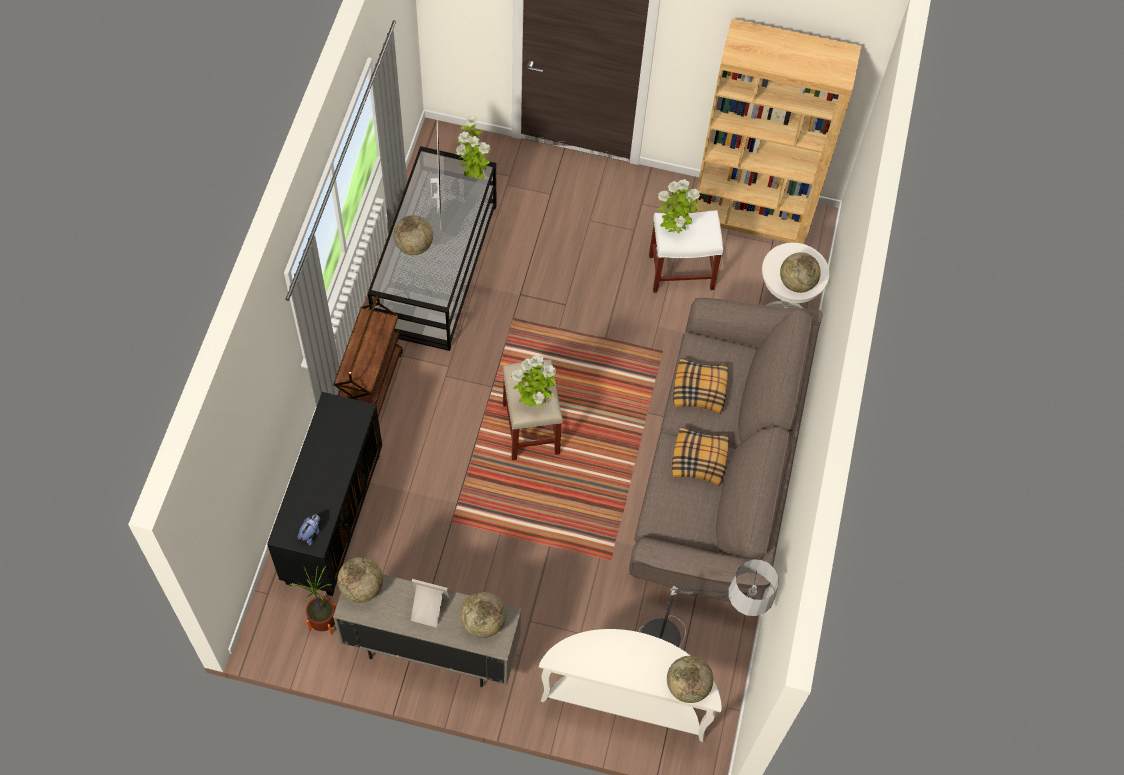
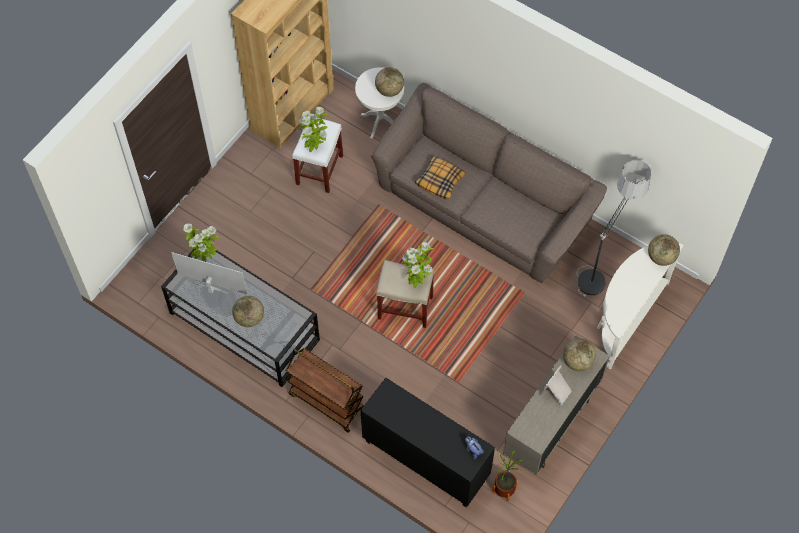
camera: 65 degrees left, 0 degrees up
globe [337,557,383,603] -> none
pillow [672,426,729,486] -> none

